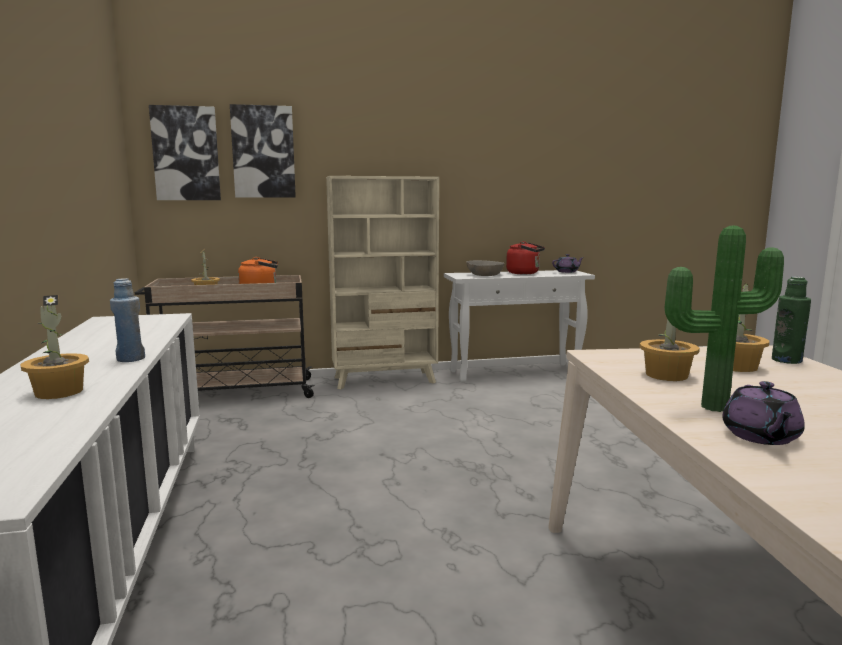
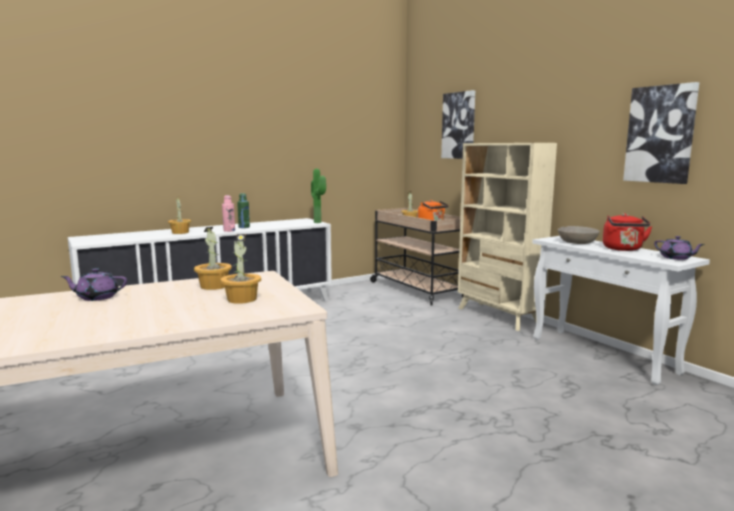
camera: 70 degrees right, 0 degrees up
blue bottle [110,278,145,362] -> pink bottle [222,195,235,232]
picture [149,105,221,200] -> picture moved to [623,82,699,184]
potted plant [665,225,784,412] -> potted plant moved to [311,168,326,223]
green bottle [772,277,811,364] -> green bottle moved to [237,193,250,228]

